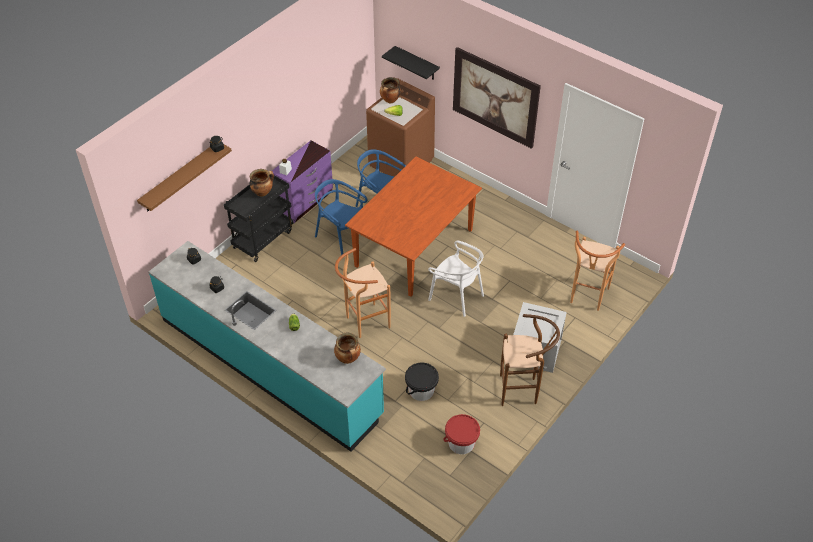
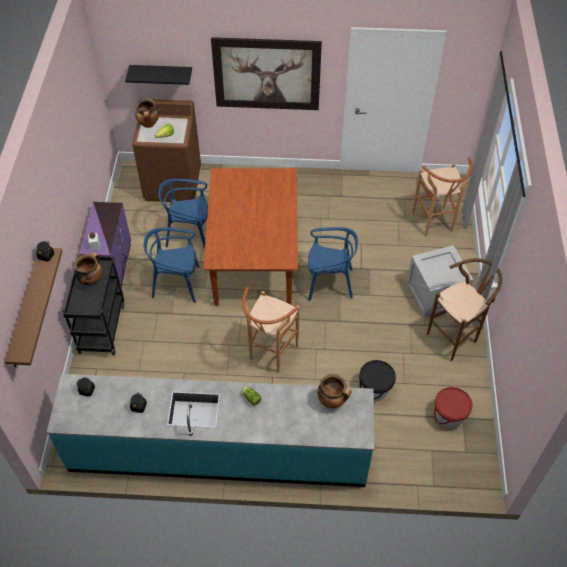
camera: 35 degrees left, 5 degrees up
white chair [428,240,484,317] -> blue chair [308,227,358,301]

